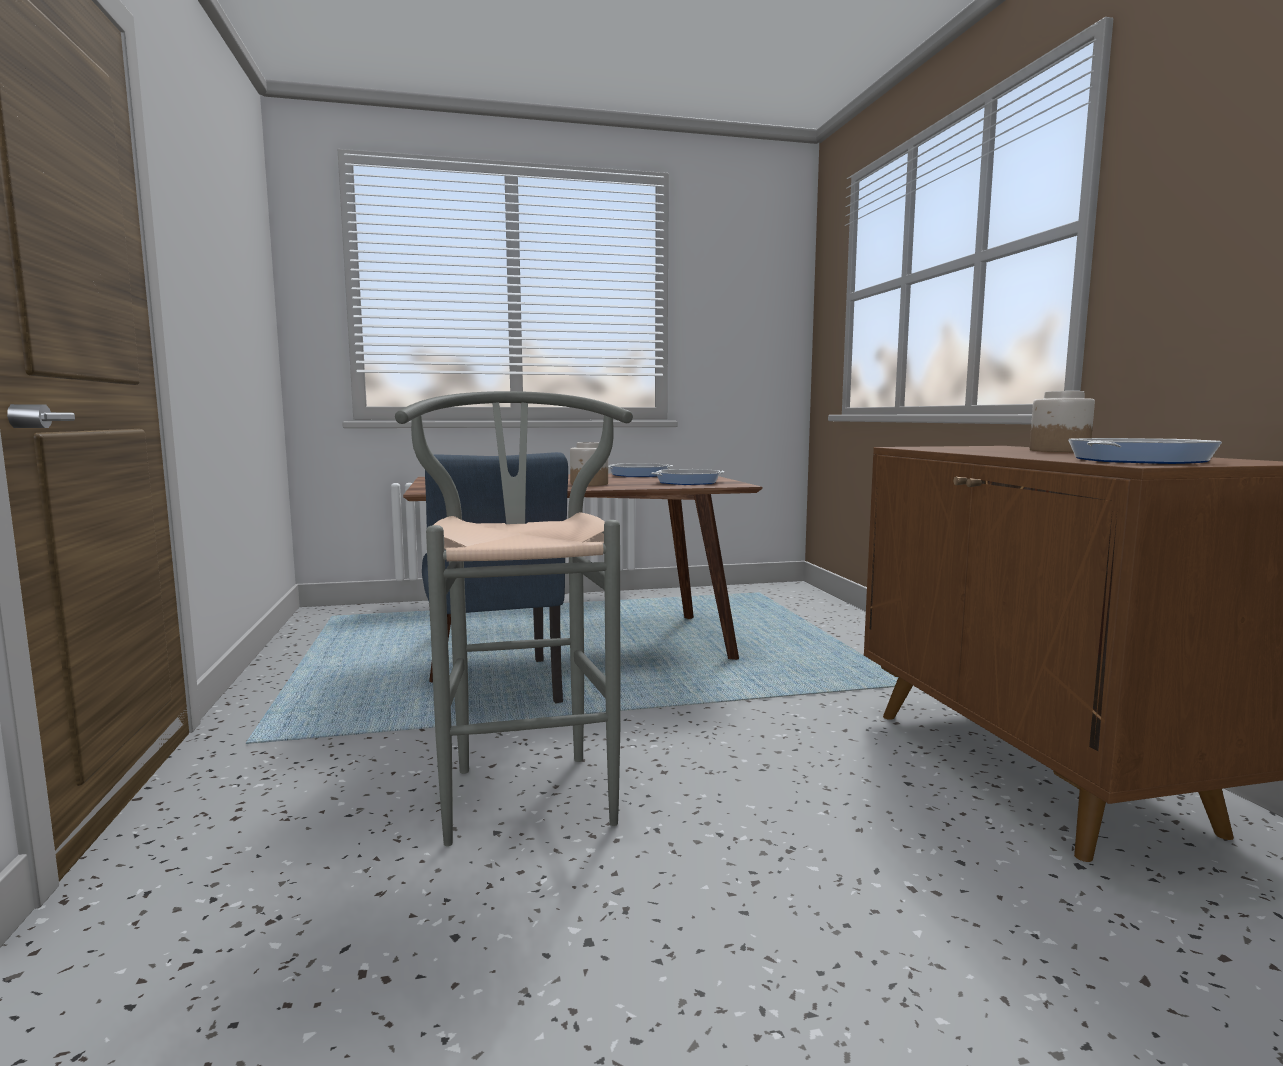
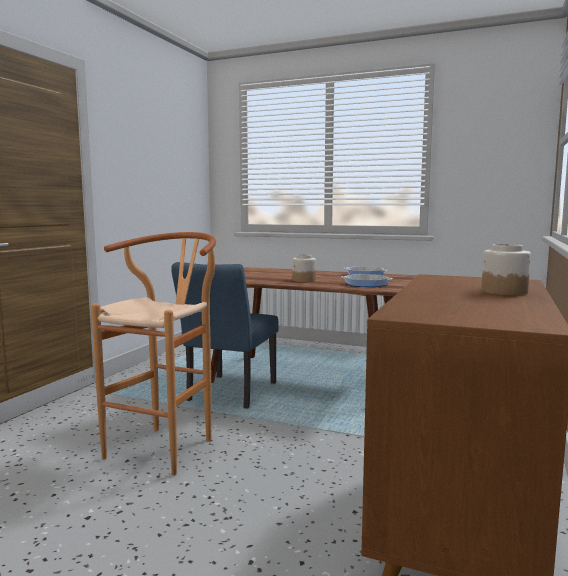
camera: 35 degrees right, 0 degrees up
grey stool [395,391,633,846] -> brown stool [91,232,216,476]
frying pan [1068,438,1222,464] -> none

